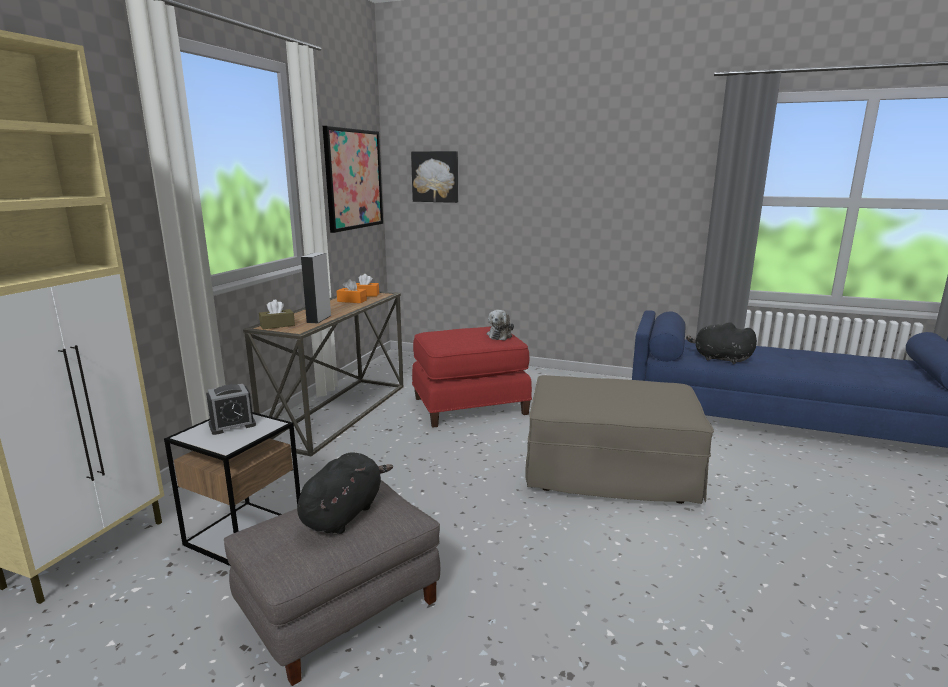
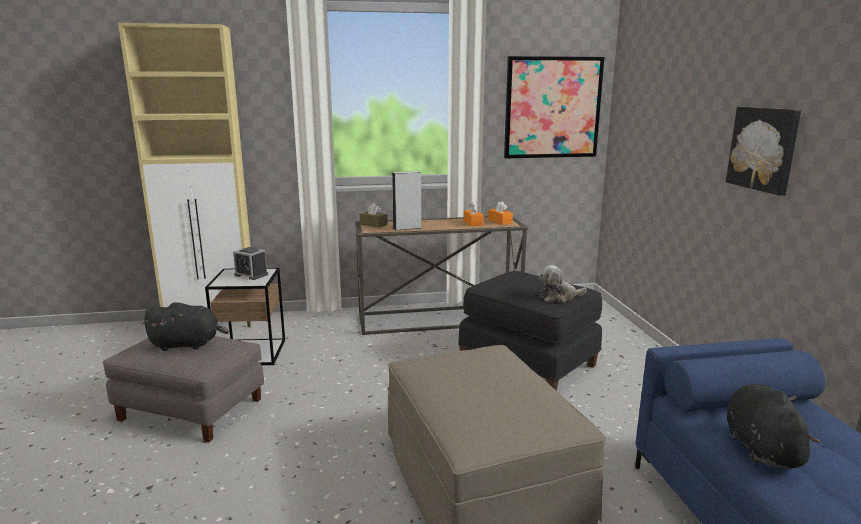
camera: 60 degrees right, 0 degrees up
picture [411,151,458,203] -> picture moved to [726,107,801,195]
red ottoman [412,327,532,428] -> black ottoman [458,271,602,391]

